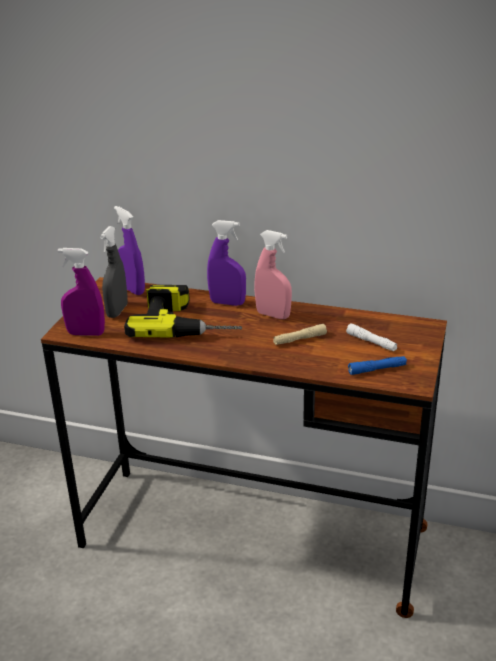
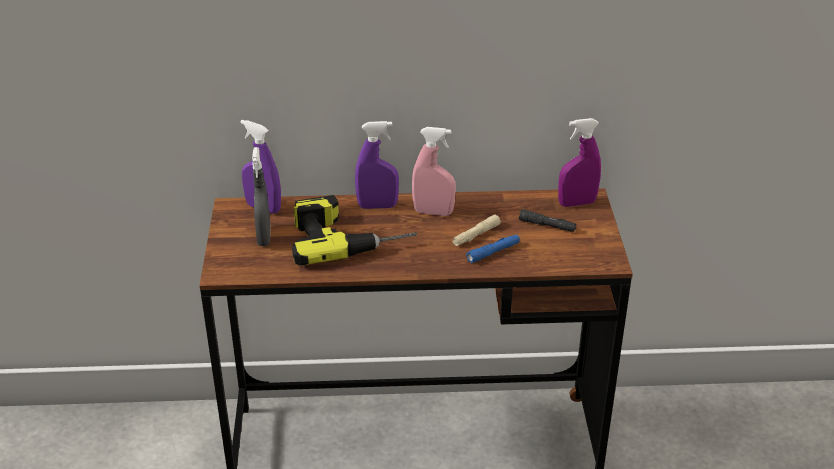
camera: 20 degrees left, 5 degrees up
purple spray bottle [58,248,105,336] -> purple spray bottle moved to [558,118,601,207]
white flashlight [346,323,397,351] -> black flashlight [519,209,576,232]
blue flashlight [348,356,407,375] -> blue flashlight moved to [466,234,520,263]

